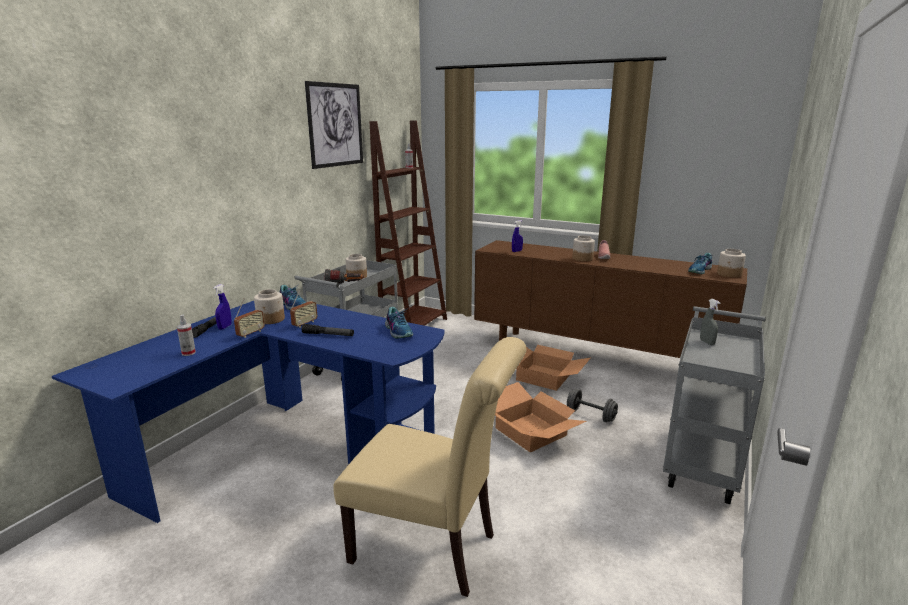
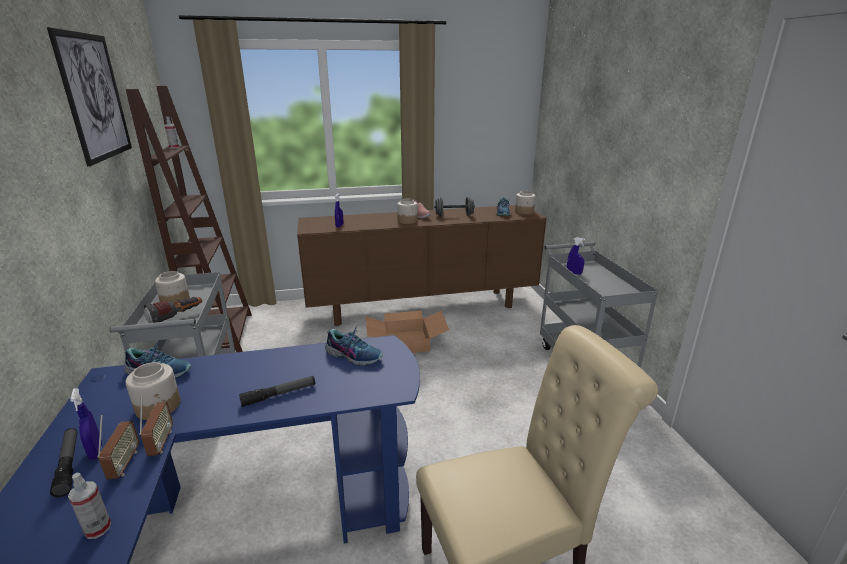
camera: 40 degrees left, 5 degrees up
radio [290,289,317,328] -> radio moved to [97,415,139,480]
cardboard box [495,382,586,452] -> none
grey dumbbell [567,389,618,422] -> grey dumbbell moved to [434,197,475,216]
grey spray bottle [700,299,720,345] -> blue spray bottle [567,237,586,275]

